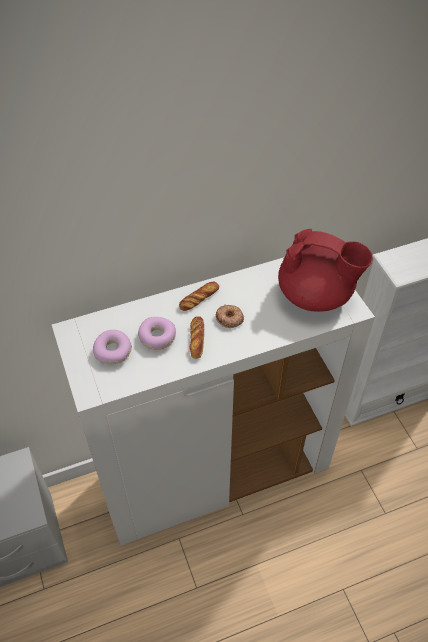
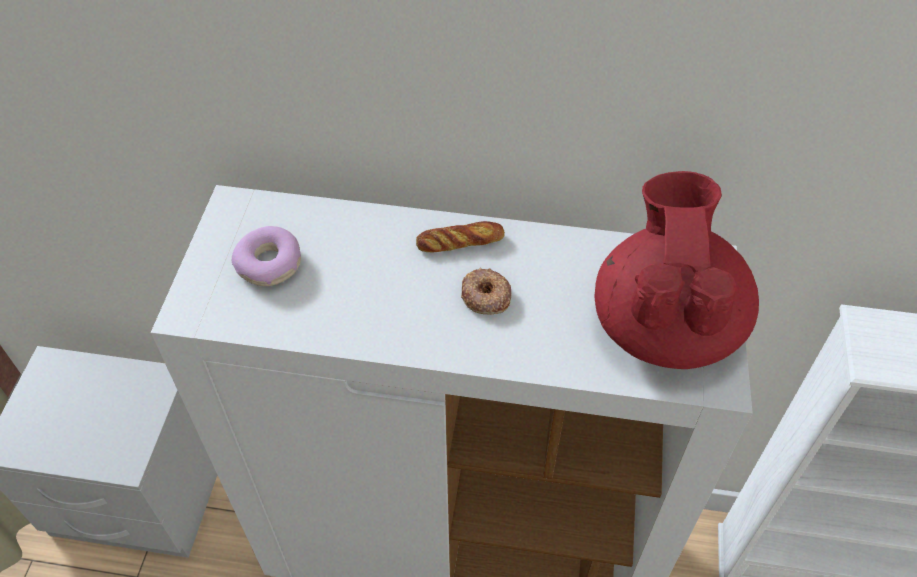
camera: 30 degrees right, 0 degrees up
donut [138,317,176,350] -> none
bread [190,316,204,359] -> none
red teapot [278,229,373,312] -> red teapot turned 135 degrees counterclockwise [594,171,759,369]

